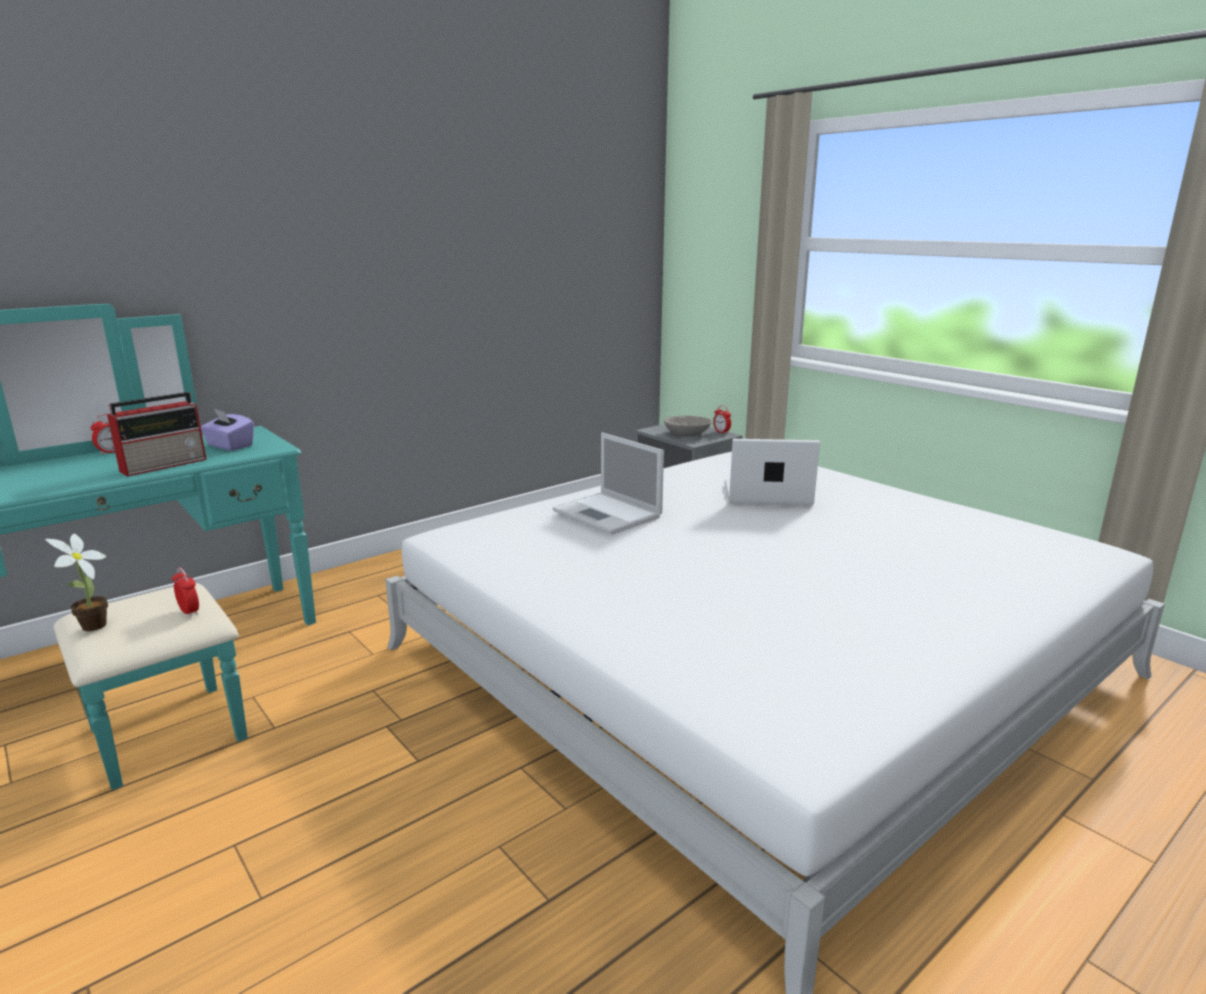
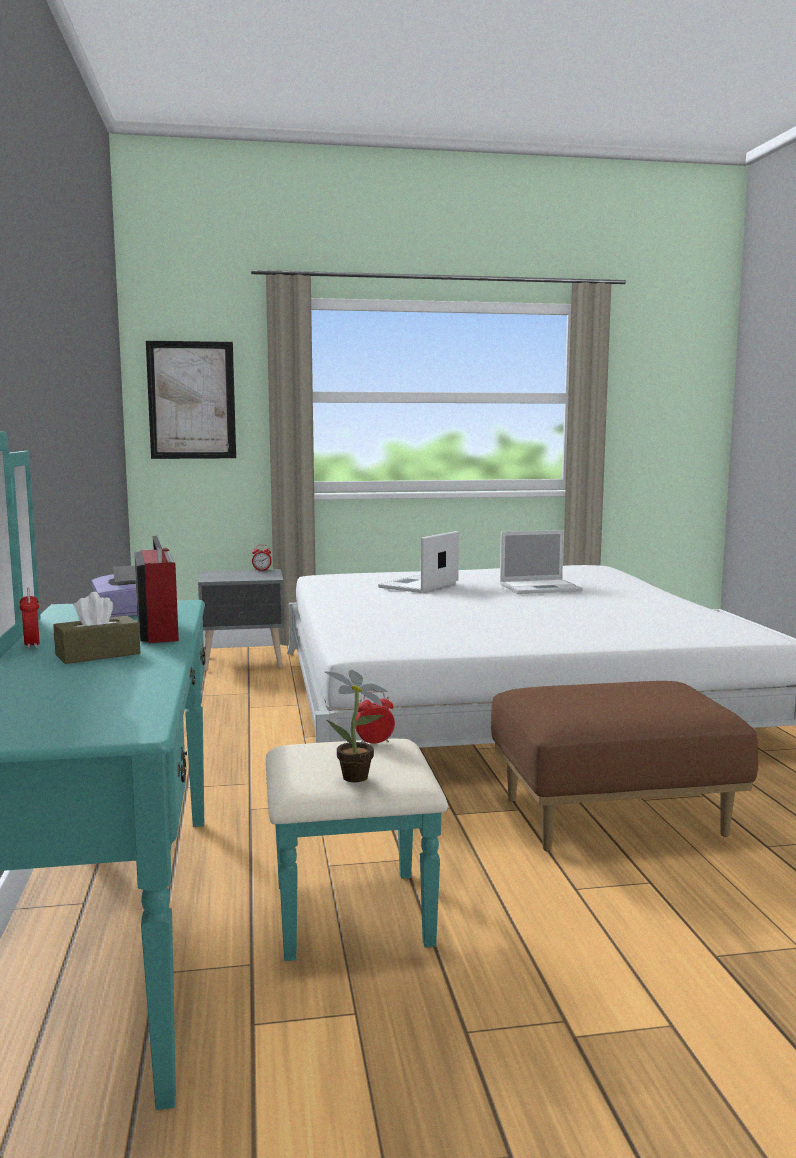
camera: 60 degrees left, 10 degrees down
laptop [553,433,664,535] -> laptop moved to [500,530,583,594]
grey bowl [664,416,712,436] -> none
none -> brown tissue box [53,592,140,664]
none -> picture [146,341,236,459]
none -> brown ottoman [491,681,758,851]

